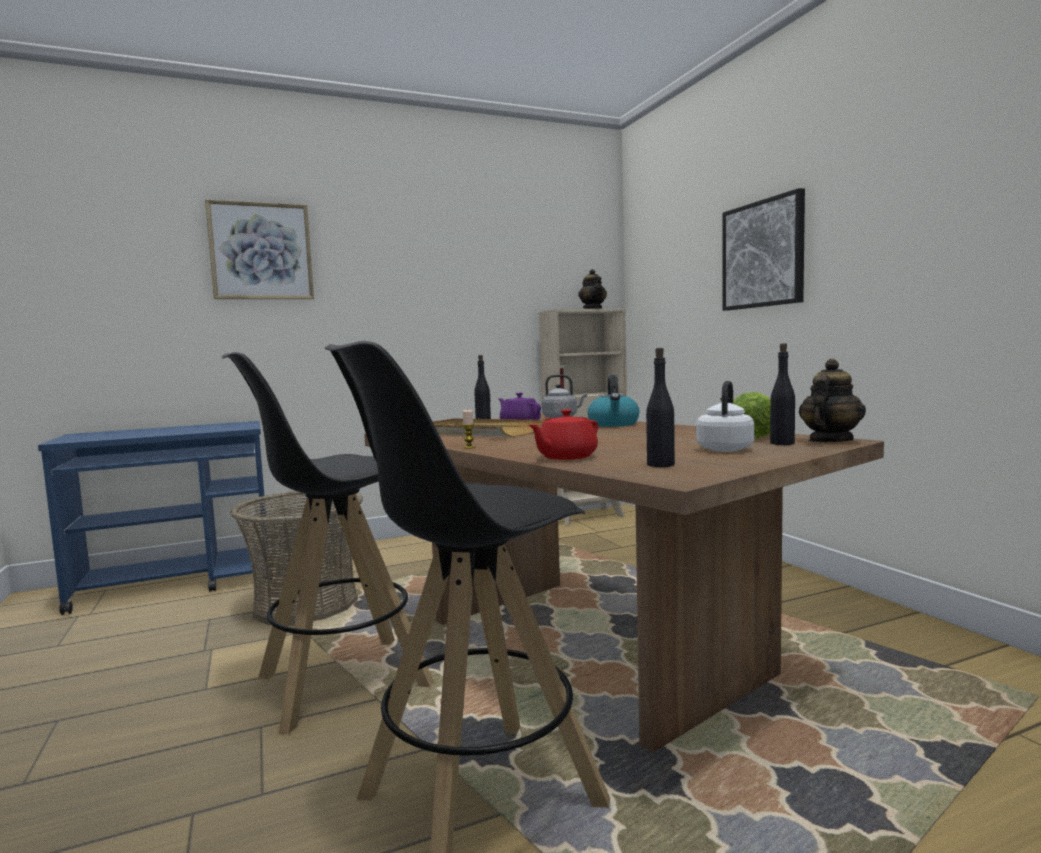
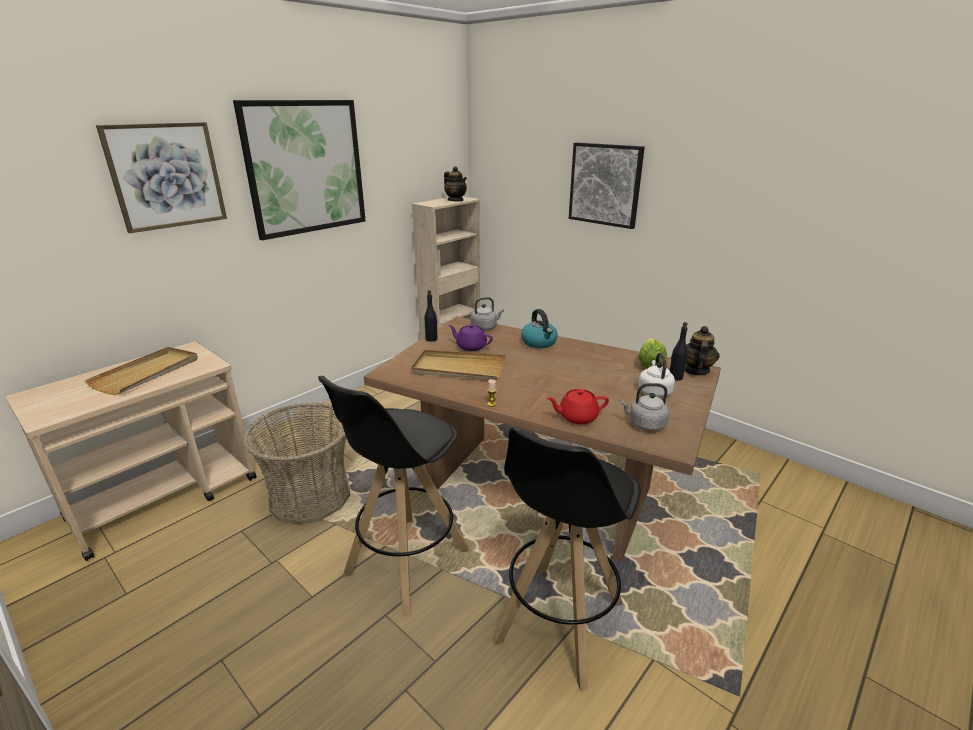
camera: 25 degrees left, 20 degrees up
blue cart [38,421,273,615] -> beige cart [5,342,257,561]
red teapot [529,409,598,460] -> red teapot turned 60 degrees clockwise [547,389,609,424]
black bottle [646,348,675,467] -> grey kettle [620,383,670,431]
none -> beige tray [84,347,198,395]
none -> picture [233,100,366,240]

